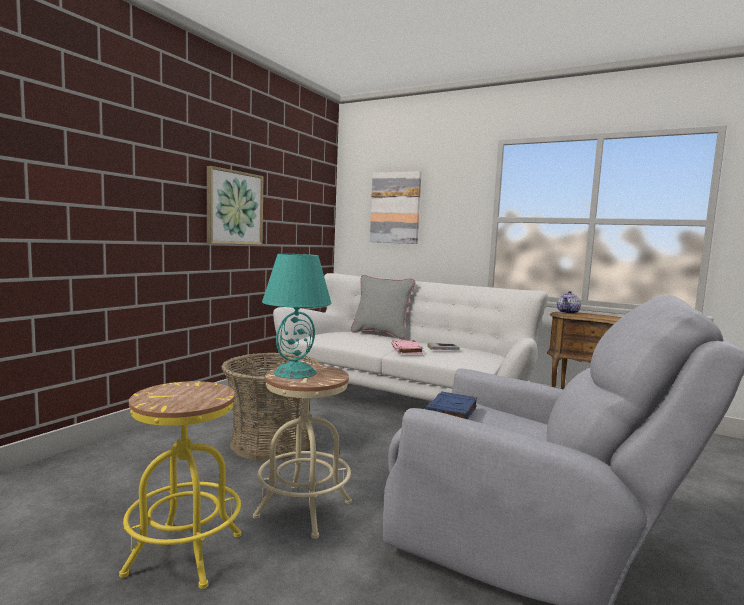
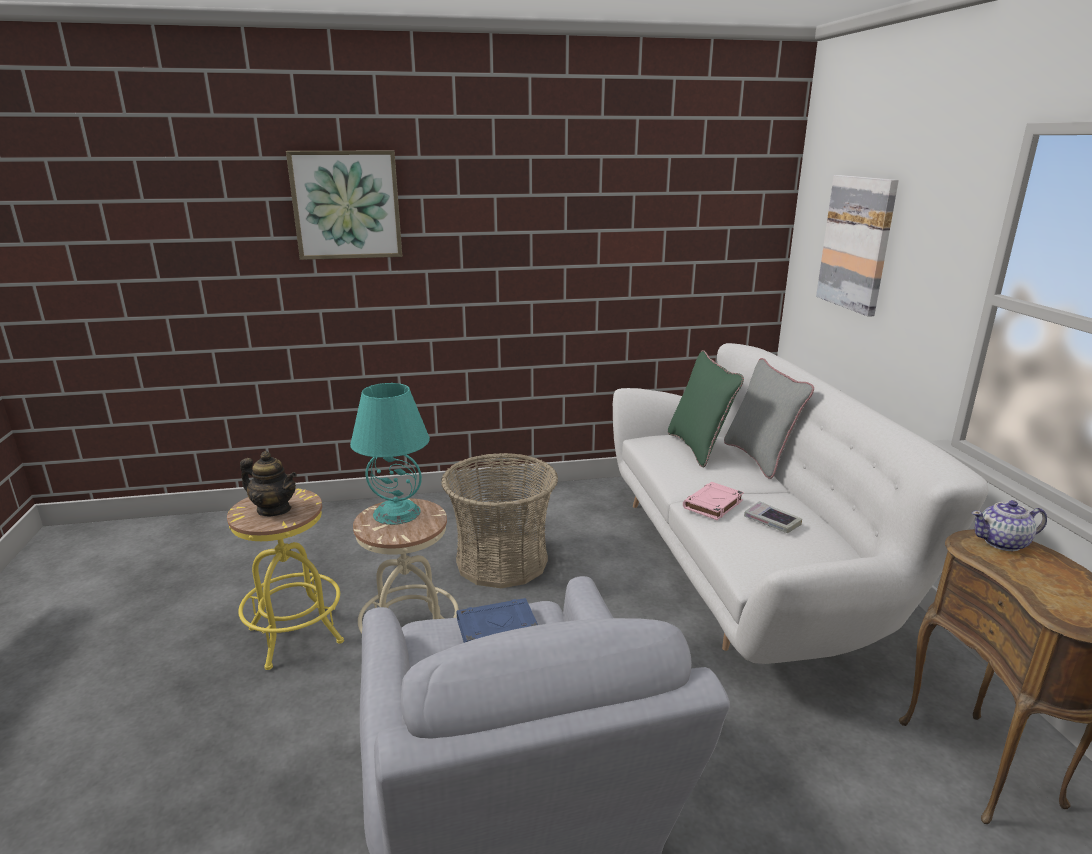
camera: 50 degrees right, 15 degrees up
picture [207,166,264,245] -> picture moved to [286,151,402,260]
none -> teapot [240,451,297,516]
none -> green pillow [668,350,744,467]

